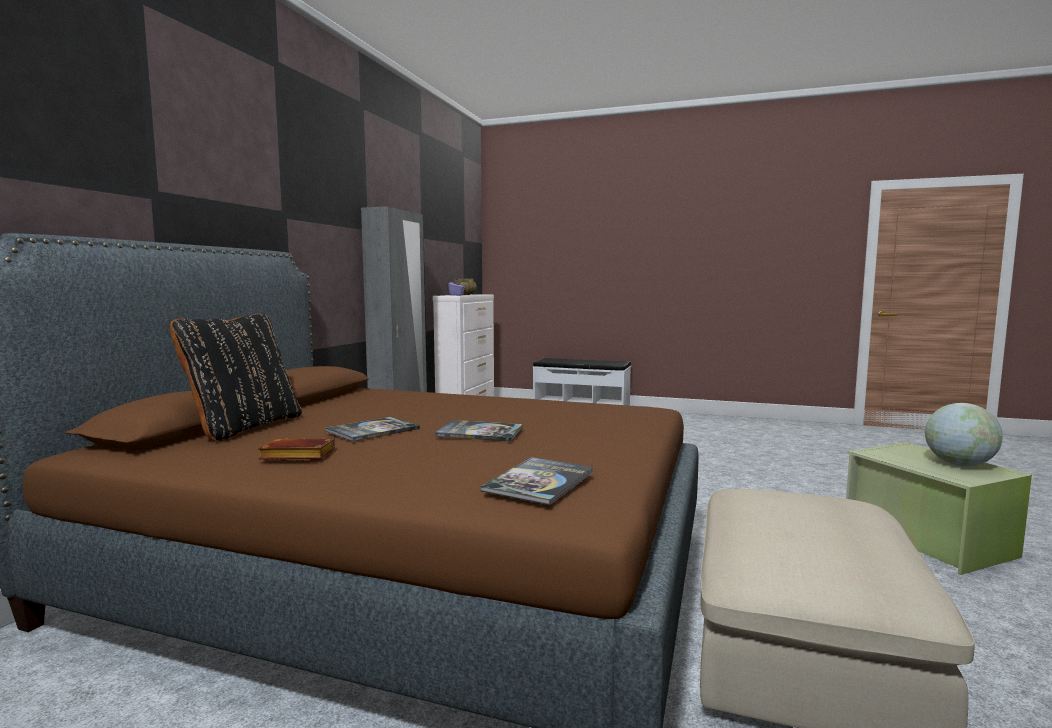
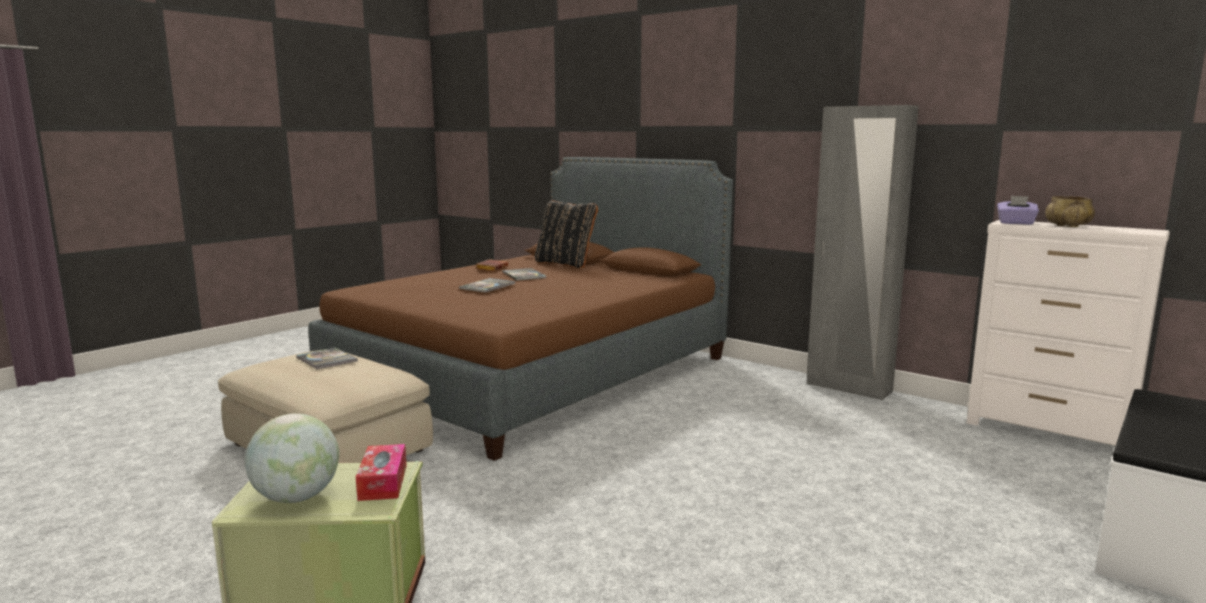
camera: 110 degrees right, 5 degrees up
book [481,457,593,505] -> book moved to [296,348,358,369]
none -> tissue box [356,444,407,501]

